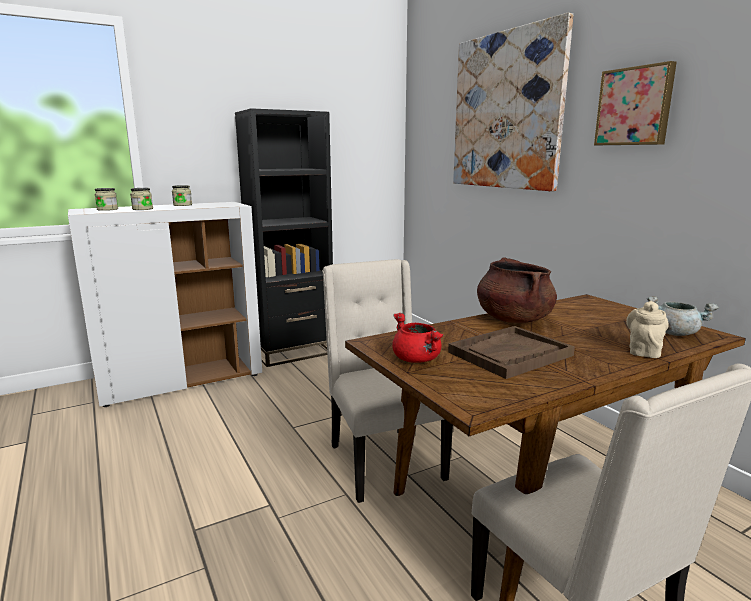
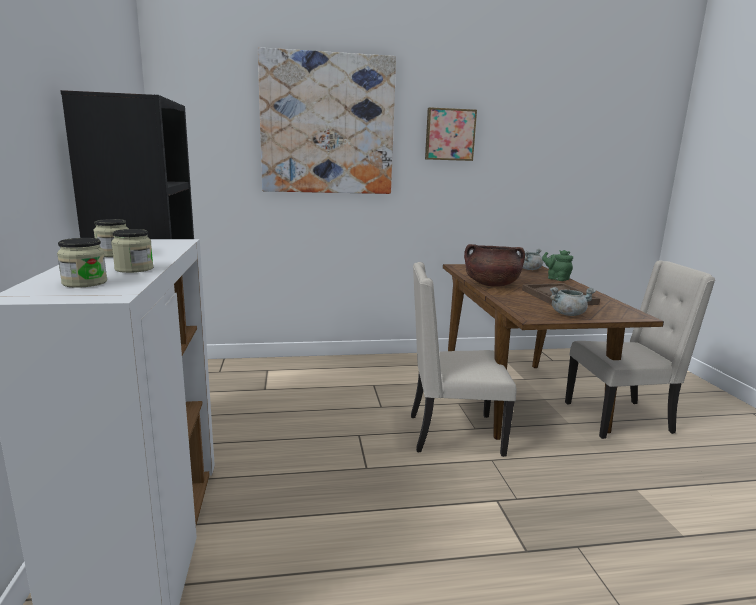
camera: 70 degrees left, 0 degrees up
red cooking pot [392,313,443,363] -> grey cooking pot [550,287,596,316]
beige teapot [626,301,669,358] -> green teapot [542,250,573,281]

